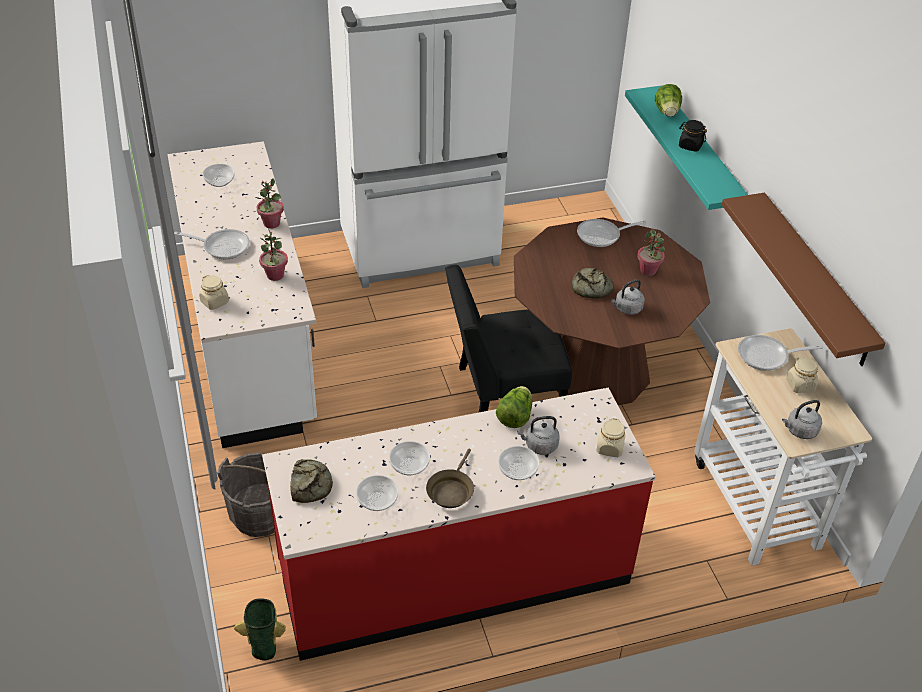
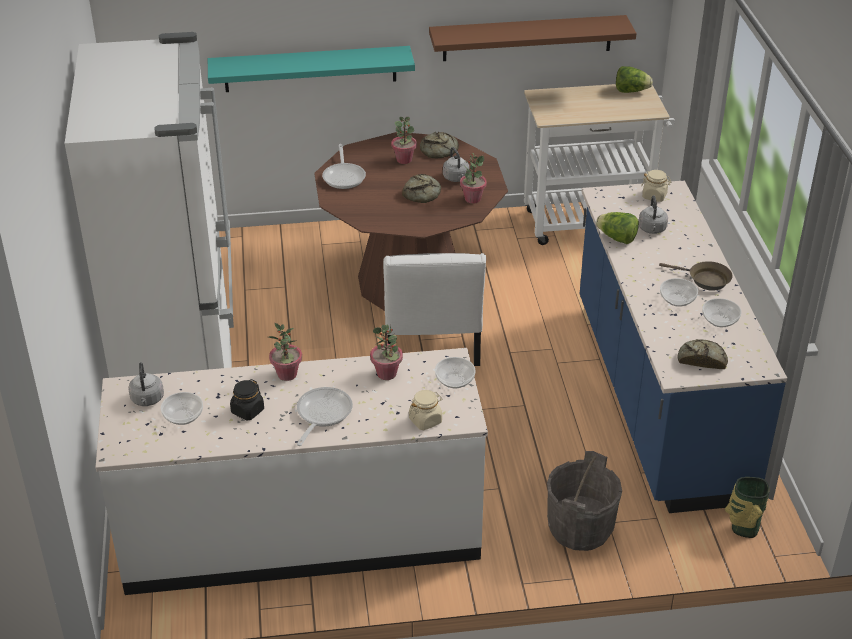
camera: 80 degrees left, 5 degrees down
red counter [262,388,656,661] -> blue counter [580,180,787,513]
black chair [445,264,572,412] -> white chair [383,253,486,366]
bowl [498,446,539,480] -> bowl moved to [435,357,476,388]
lettuce [655,84,682,117] -> lettuce moved to [616,66,653,93]
black jar [679,120,707,152] -> black jar moved to [230,379,264,420]
frying pan [738,335,823,371] -> none
grey kettle [782,400,822,439] -> grey kettle moved to [128,362,164,406]
beige jar [786,357,818,393] -> none
none -> bread [420,132,459,158]
none -> potted plant [460,153,487,204]

